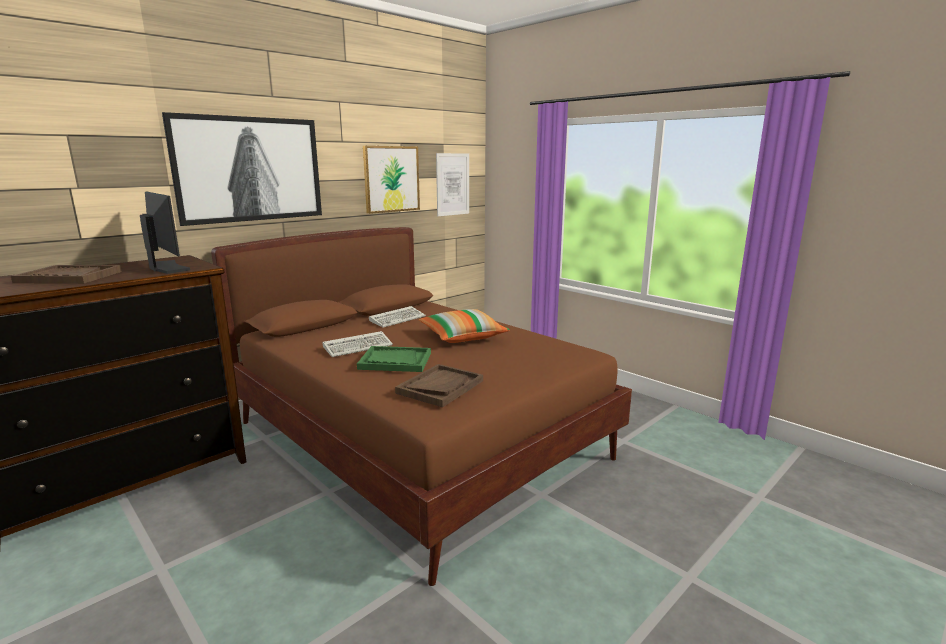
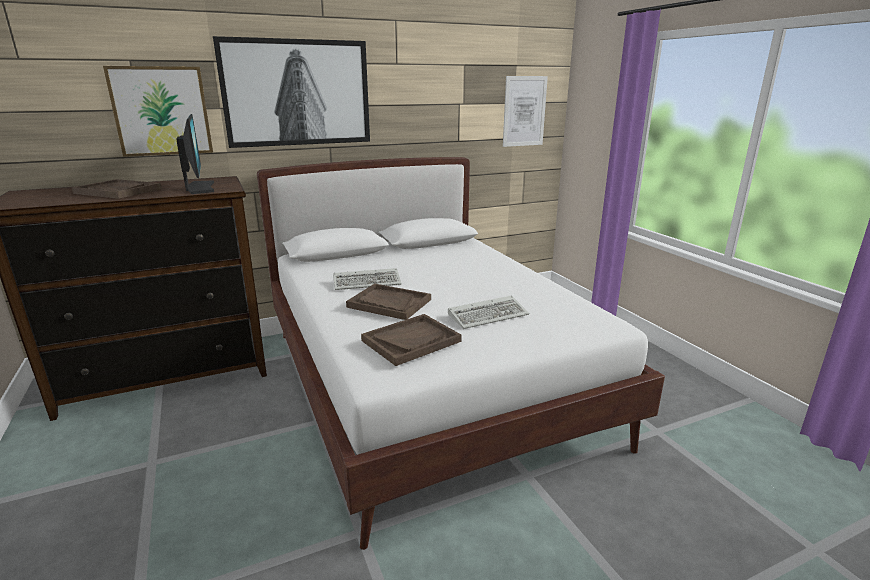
camera: 20 degrees right, 5 degrees up
brown bed [211,227,632,586] -> white bed [257,157,665,550]
green tray [357,346,431,372] -> brown tray [346,284,431,320]
picture [363,146,420,214] -> picture moved to [103,66,213,157]
keyboard [369,306,426,328] -> keyboard moved to [448,295,529,329]
pillow [419,309,510,343] -> none

